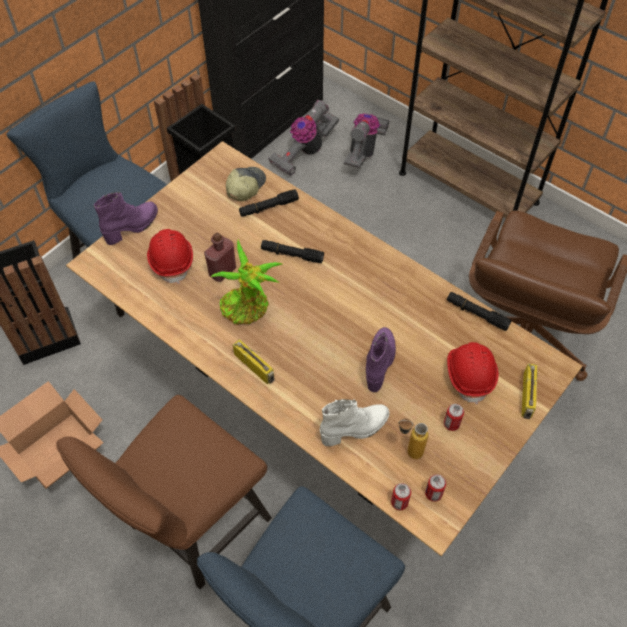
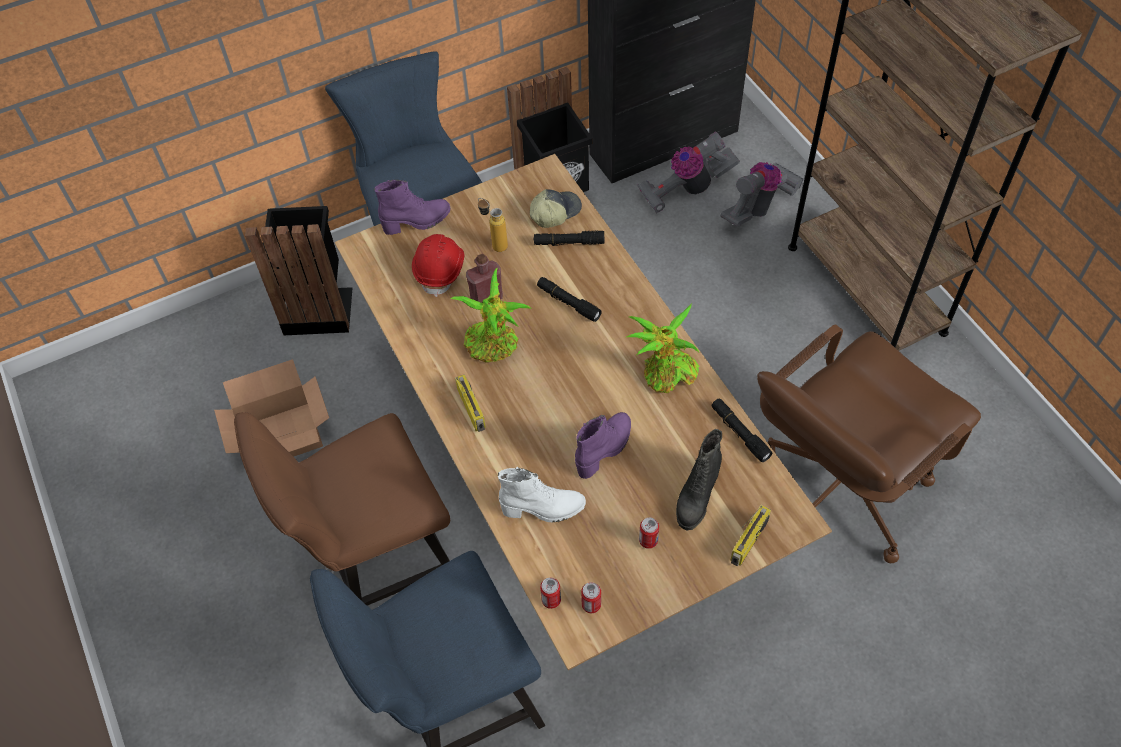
camera: 25 degrees right, 0 degrees up
bottle [398,418,428,459] -> bottle moved to [478,198,508,252]
red hard hat [447,342,499,404] -> black boot [676,429,722,531]
none -> potted plant [627,303,699,393]

